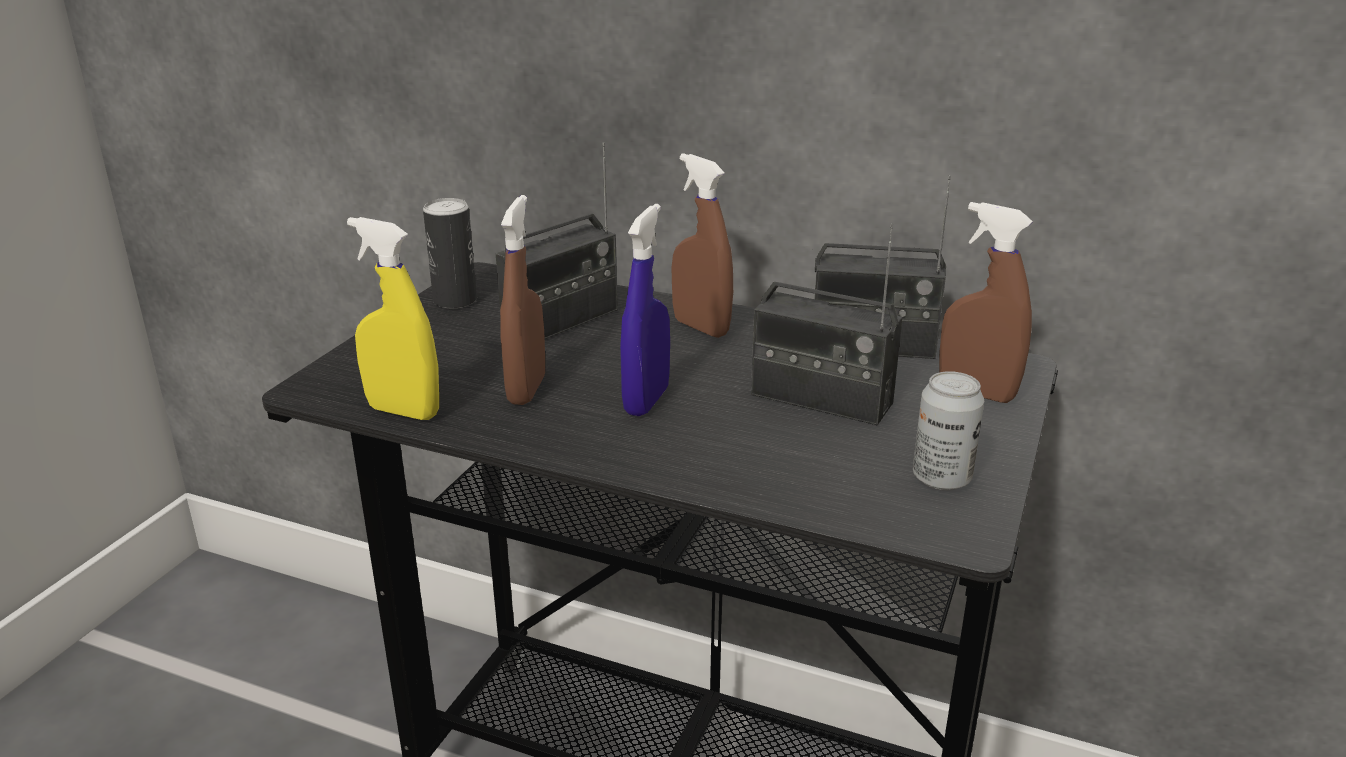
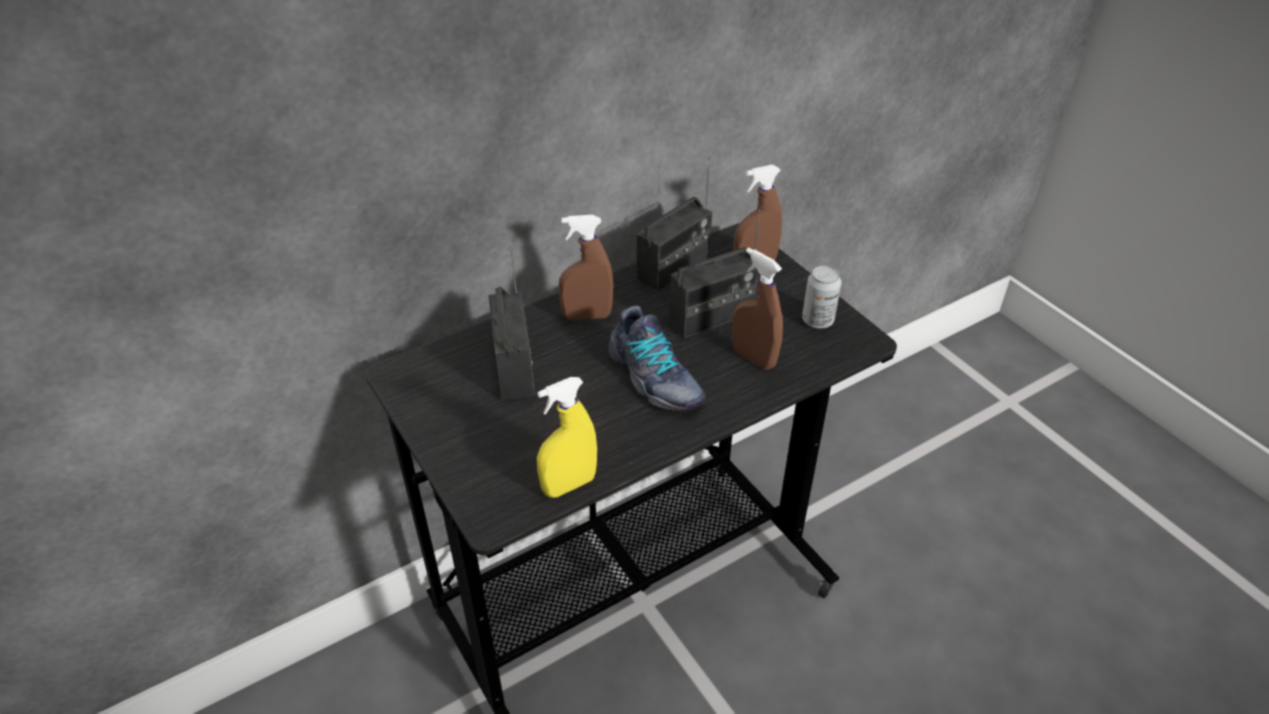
camera: 55 degrees left, 15 degrees up
can [423,198,477,308] -> none
brown spray bottle [500,195,545,405] -> brown spray bottle moved to [732,247,783,370]
blue spray bottle [620,204,670,416] -> shoe [608,306,706,412]

